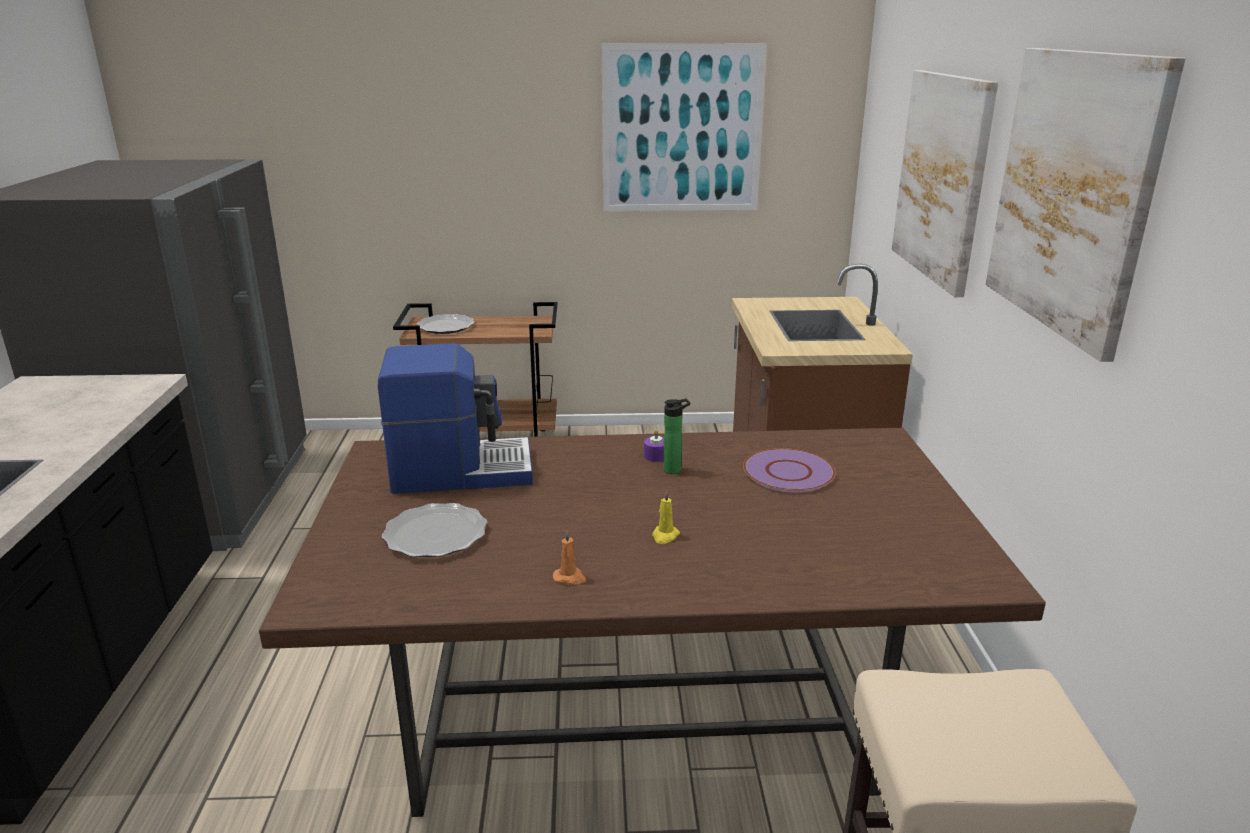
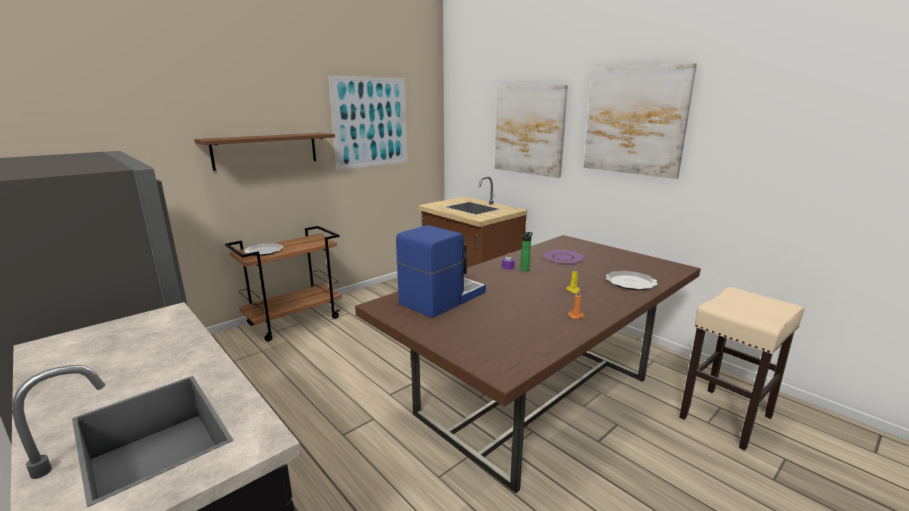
camera: 40 degrees left, 5 degrees down
plate [382,503,487,557] -> plate moved to [606,271,658,290]
none -> brown shelf [194,133,335,171]

